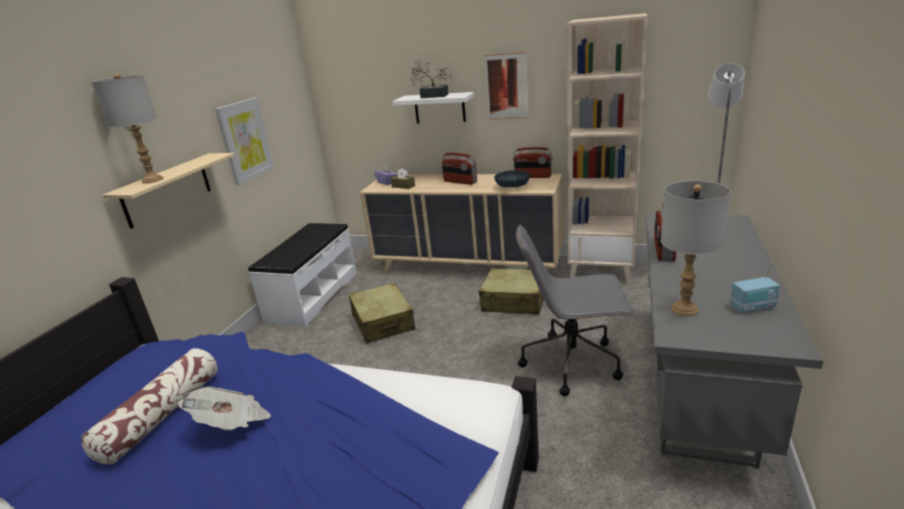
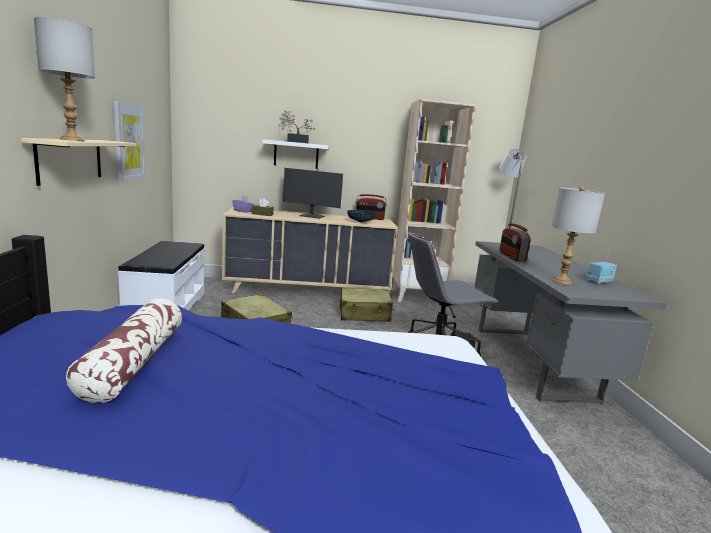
camera: 25 degrees left, 10 degrees down
newspaper [178,387,271,430] -> none
radio [442,153,477,185] -> monitor [283,168,343,219]
picture [485,52,529,119] -> none

